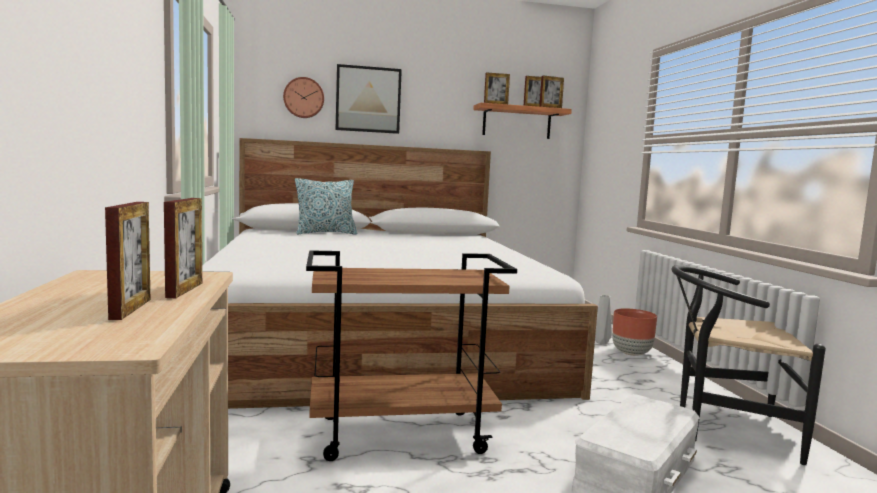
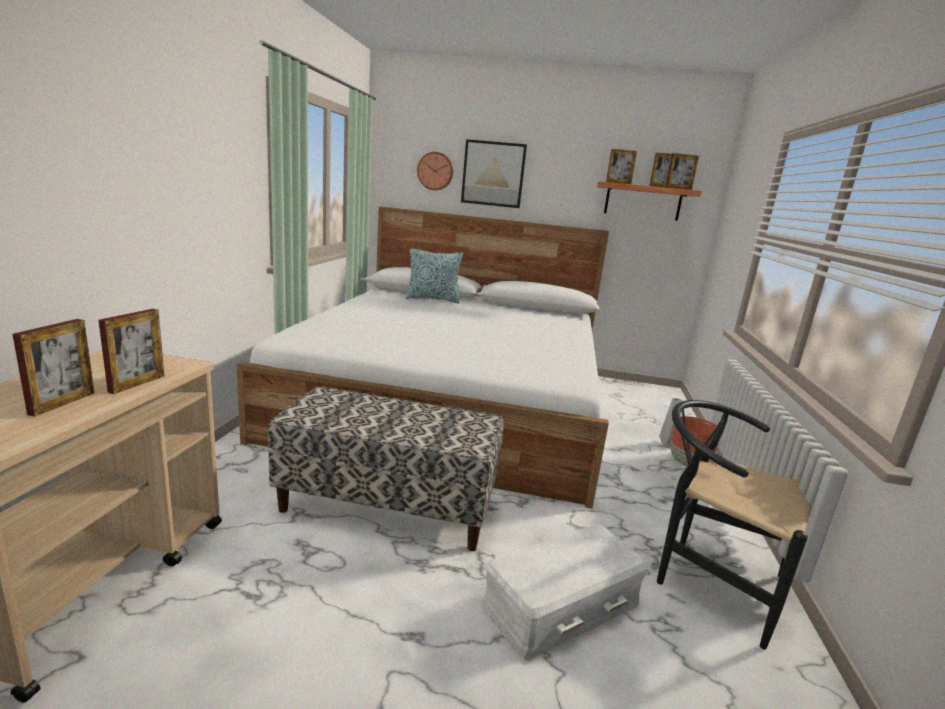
camera: 20 degrees right, 10 degrees up
brown cart [306,250,517,461] -> bench [268,386,504,551]

